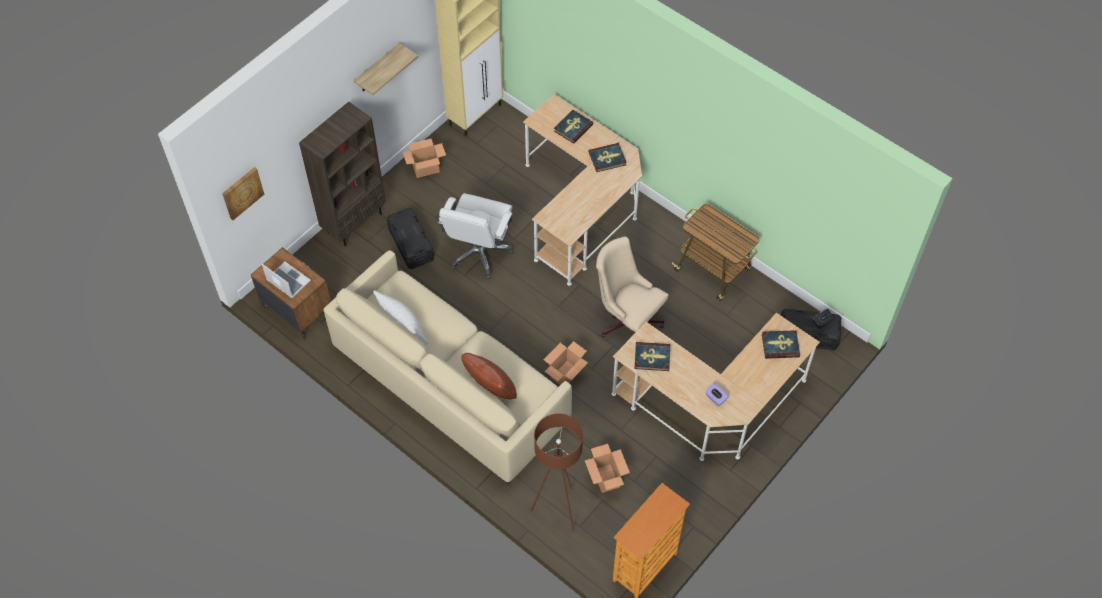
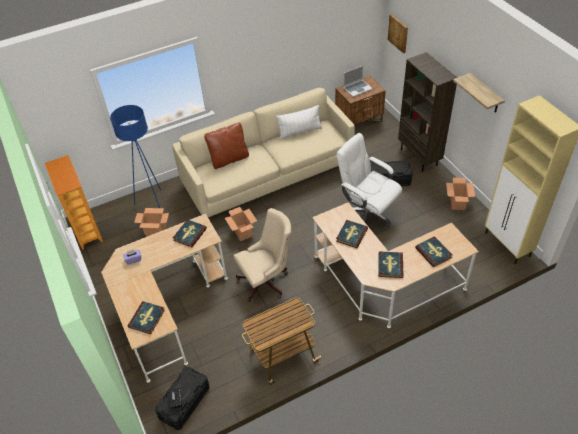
camera: 115 degrees right, 10 degrees down
brown floor lamp [530,413,583,531] -> blue floor lamp [110,105,161,208]
none -> book [336,220,368,248]

